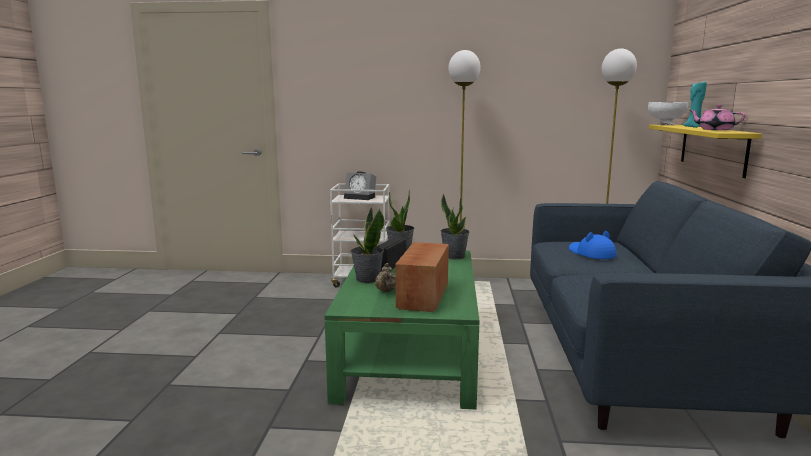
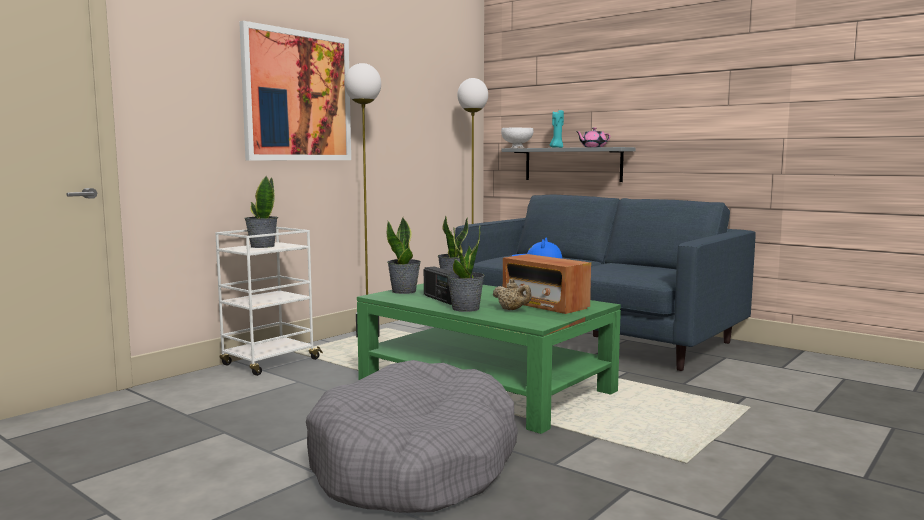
camera: 55 degrees left, 5 degrees down
alarm clock [344,171,376,200] -> potted plant [244,176,278,248]
yellow shelf [649,125,762,178] -> grey shelf [502,147,636,182]
none -> picture [239,21,351,160]
none -> grey dog bed [306,360,518,513]

